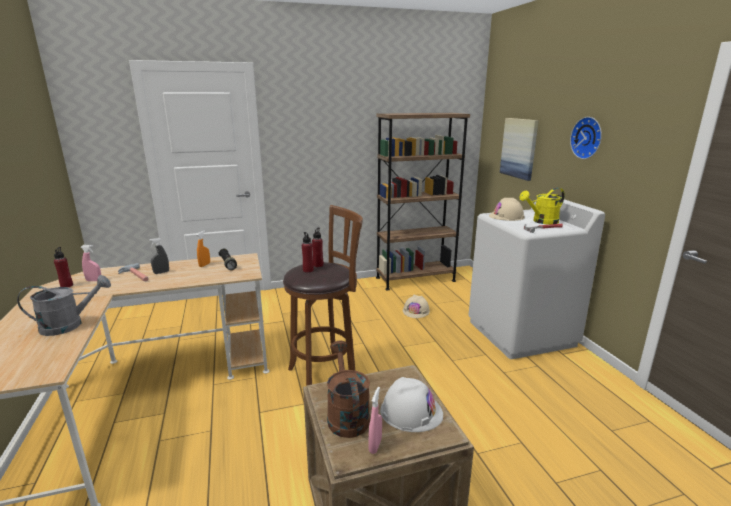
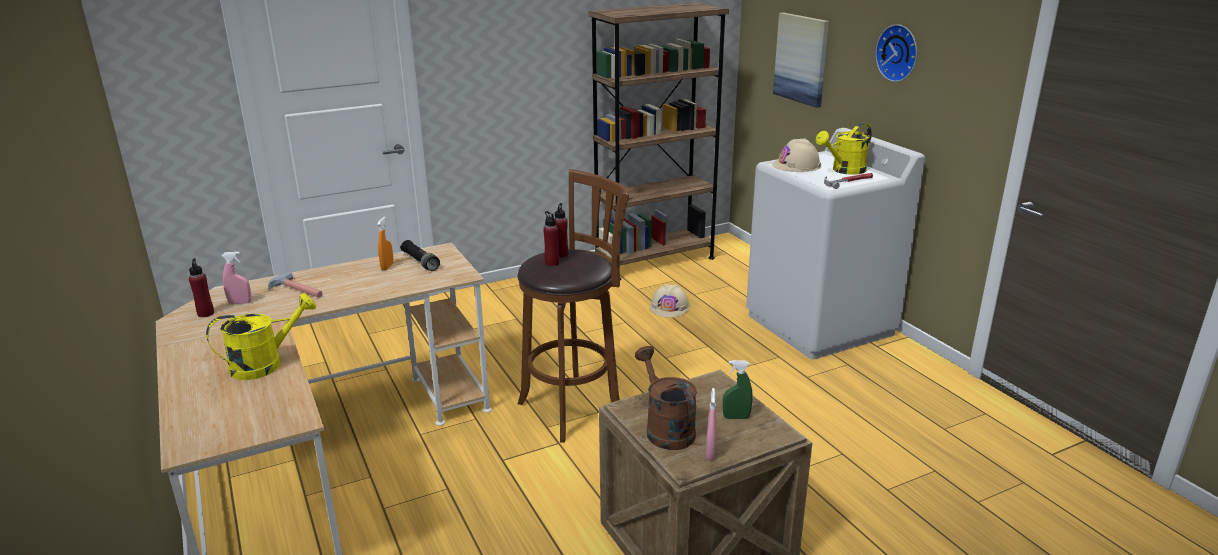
camera: 10 degrees left, 5 degrees up
grey watering can [17,275,111,336] -> yellow watering can [206,293,316,380]
grey spray bottle [149,238,169,274] -> none
white hard hat [380,377,443,432] -> green spray bottle [723,360,753,419]

